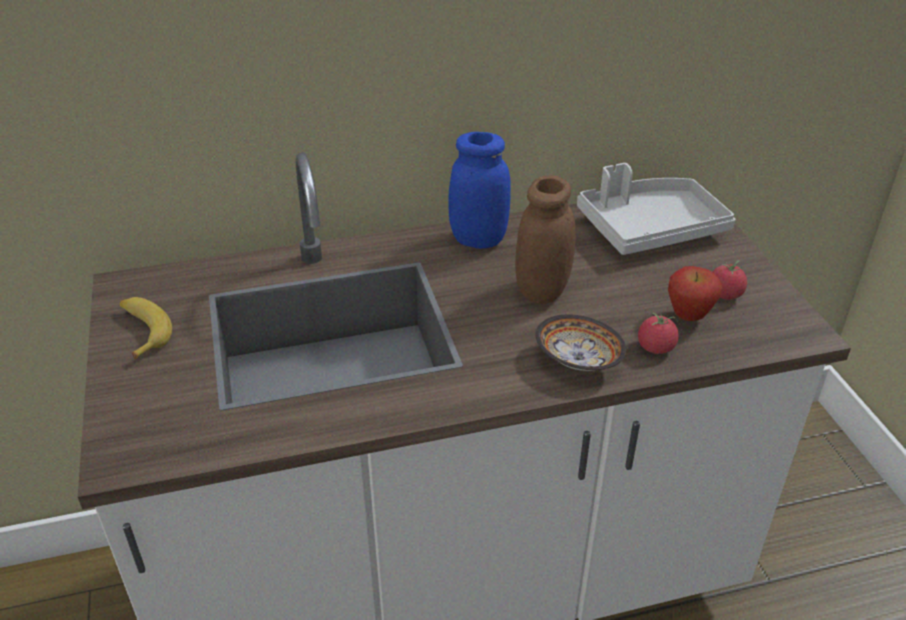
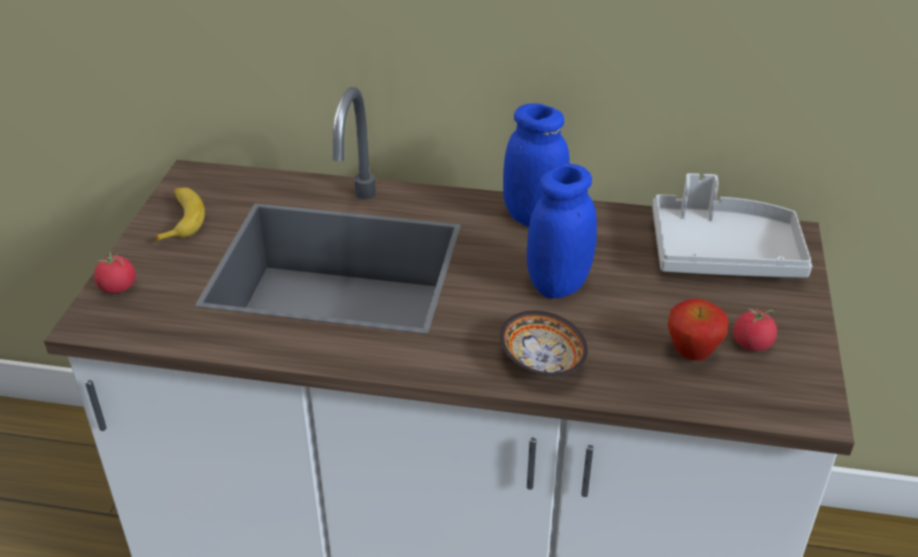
camera: 25 degrees right, 0 degrees up
brown jar [515,175,576,304] -> blue jar [527,164,597,299]
tomato [638,313,679,354] -> tomato moved to [94,251,136,293]

